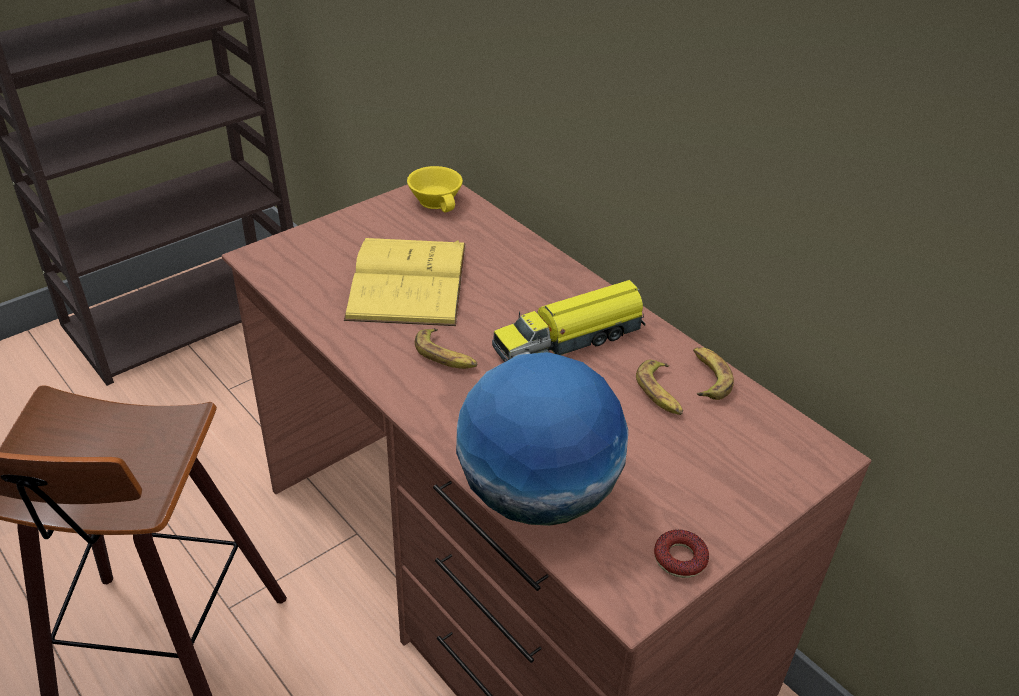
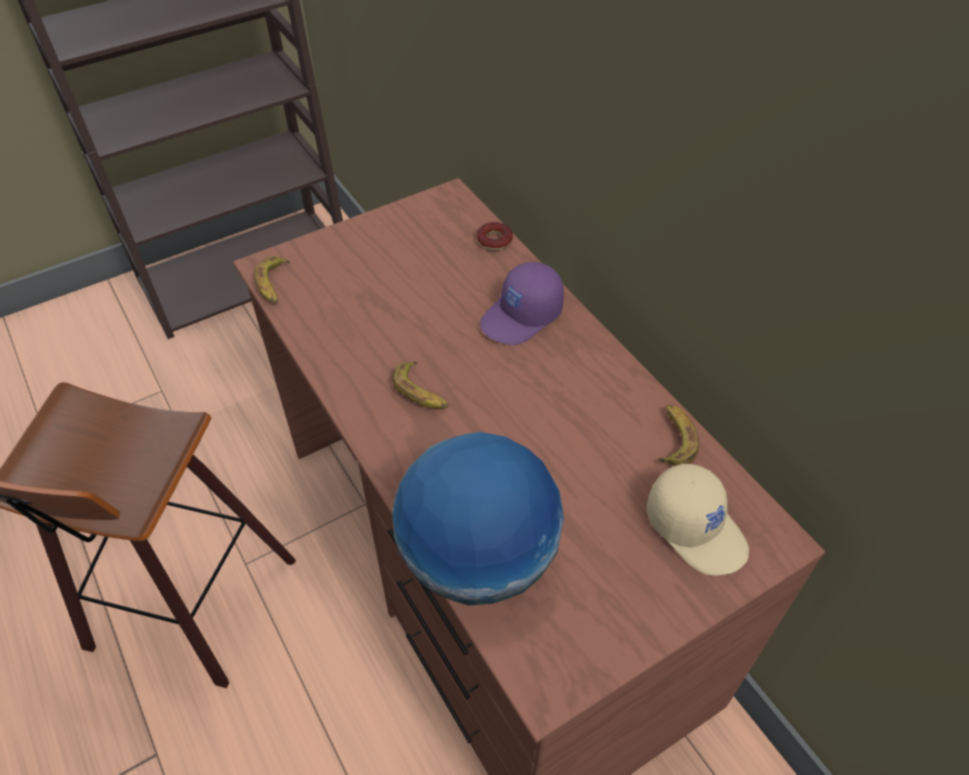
camera: 10 degrees right, 10 degrees up
yellow book [344,238,466,326] -> none
yellow cup [407,166,463,212] -> none
toy truck [492,280,646,362] -> none
banana [636,360,683,415] -> banana moved to [254,256,290,304]
donut [654,529,709,578] -> donut moved to [476,222,513,251]
none -> purple cap [480,262,564,345]
none -> beige cap [647,464,749,576]

